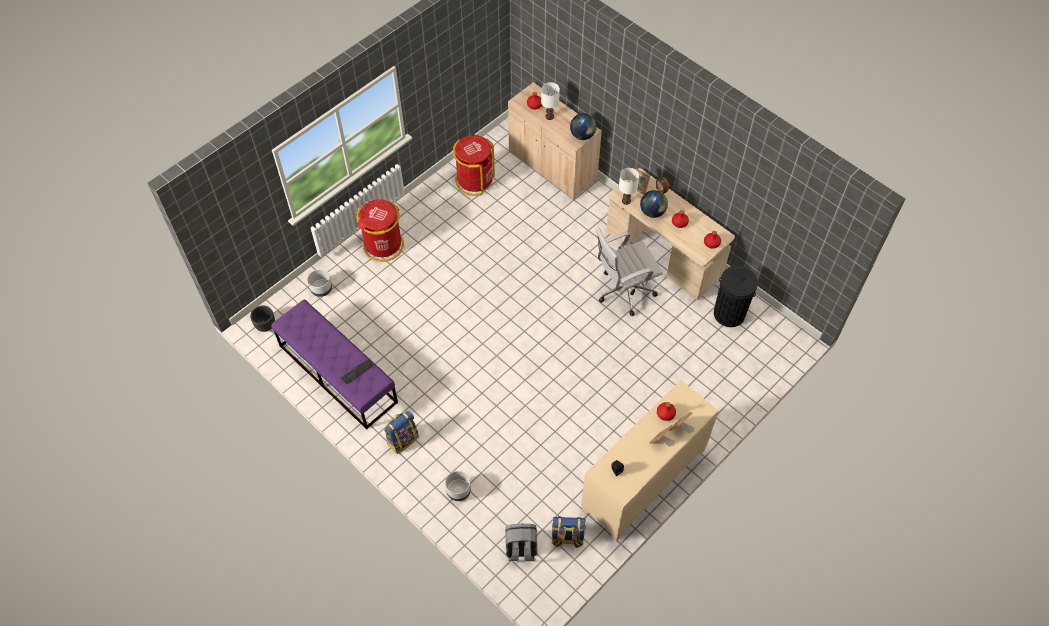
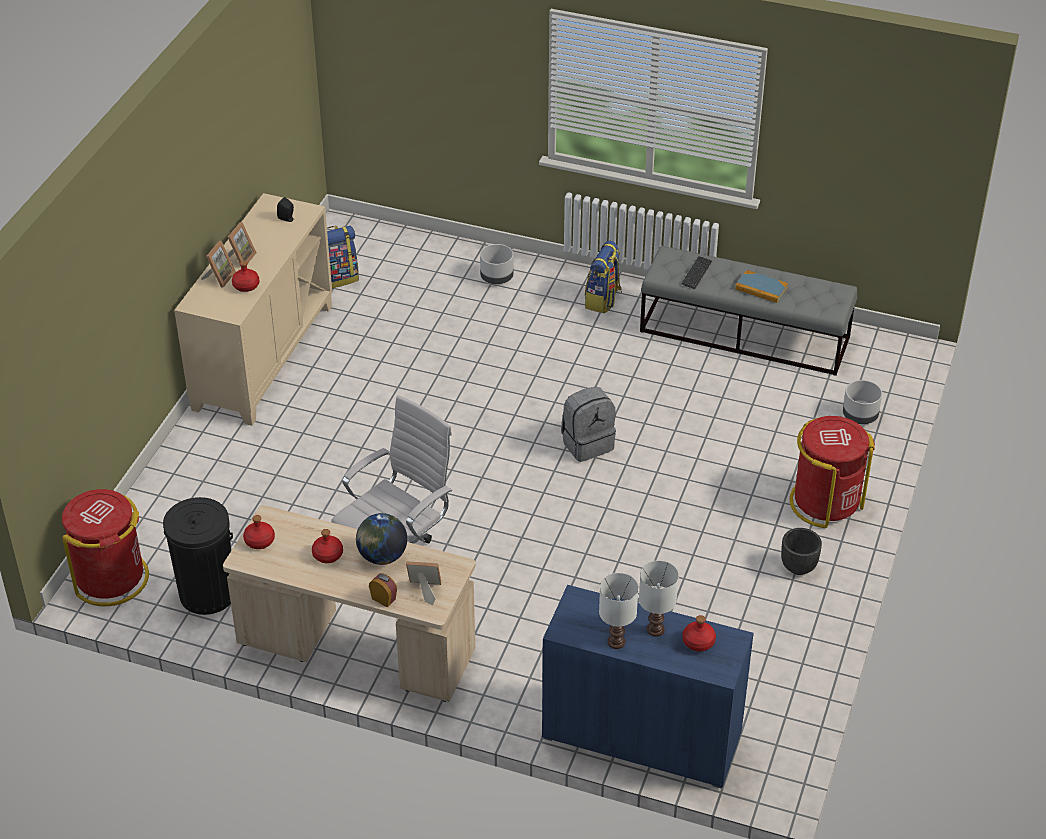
camera: 155 degrees right, 15 degrees down
black planter [250,305,275,332] -> black planter moved to [781,528,822,575]
purple bench [271,299,398,430] -> grey bench [640,246,857,376]
red trash can [453,135,495,196] -> red trash can moved to [62,489,149,607]
grey backpack [505,524,538,561] -> grey backpack moved to [561,387,616,462]
beige cabinet [508,82,602,199] -> blue cabinet [542,585,754,789]
globe [570,113,597,140] -> none
white table lamp [619,168,639,205] -> white table lamp moved to [599,573,638,649]
none -> book [735,270,788,303]

